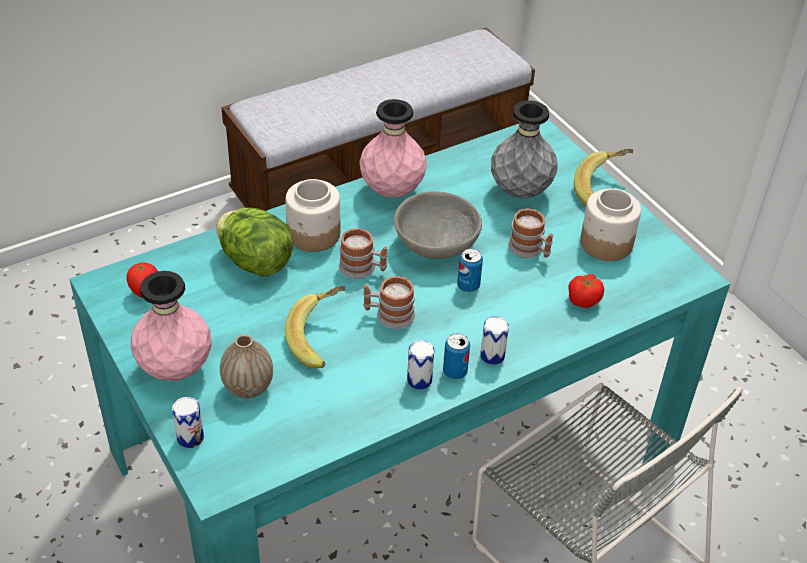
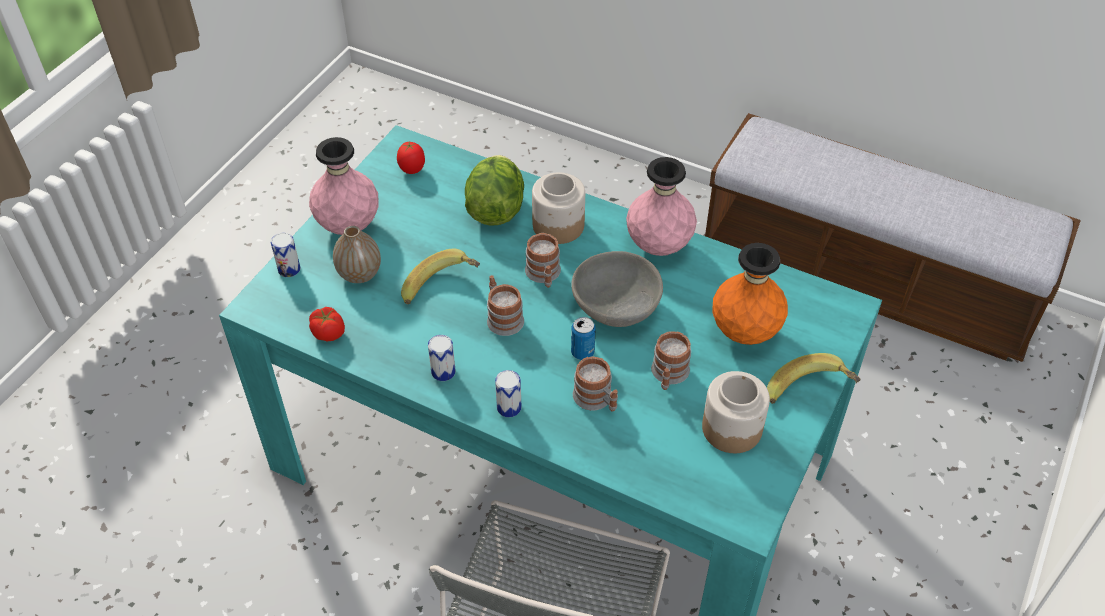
camera: 60 degrees right, 5 degrees up
can [443,333,470,379] -> none
grey vase [491,100,558,198] -> orange vase [713,243,788,345]
tomato [568,274,604,308] -> tomato moved to [309,307,345,342]
none -> mug [573,357,618,411]

